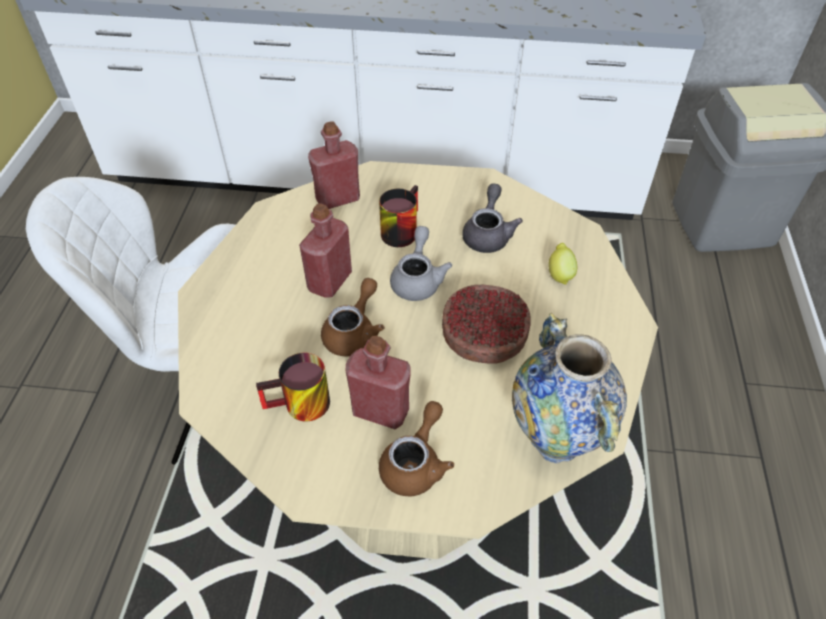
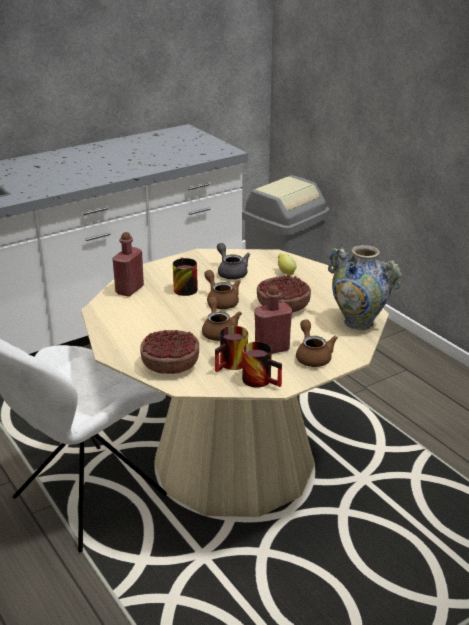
camera: 40 degrees left, 20 degrees down
red bottle [299,203,352,298] -> none
grey teapot [390,226,452,301] -> brown teapot [204,270,241,309]
none -> bowl [140,330,199,374]
none -> mug [242,342,282,387]

